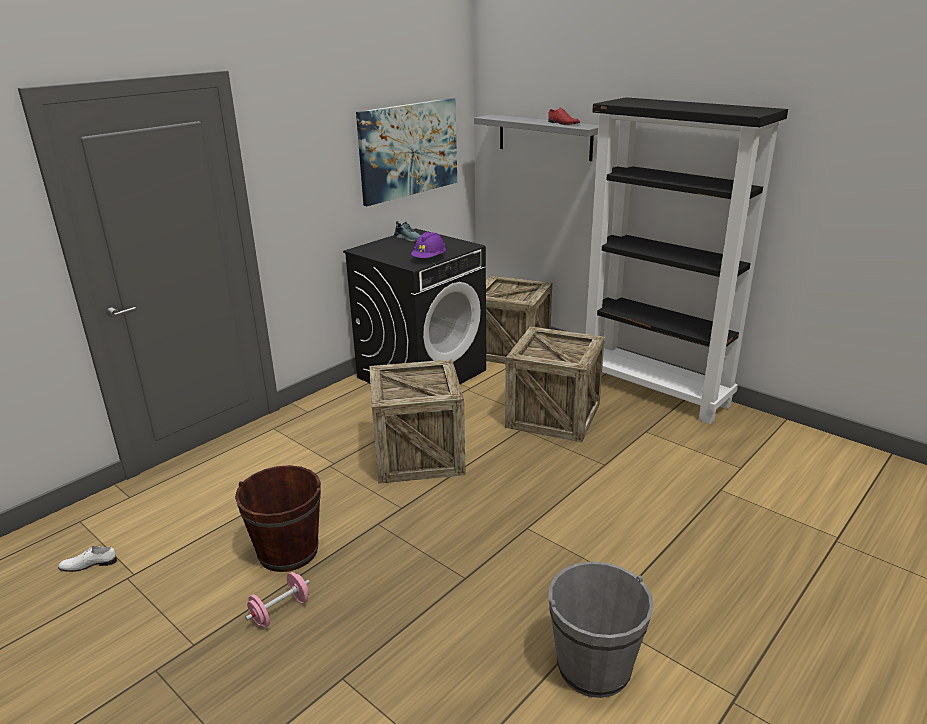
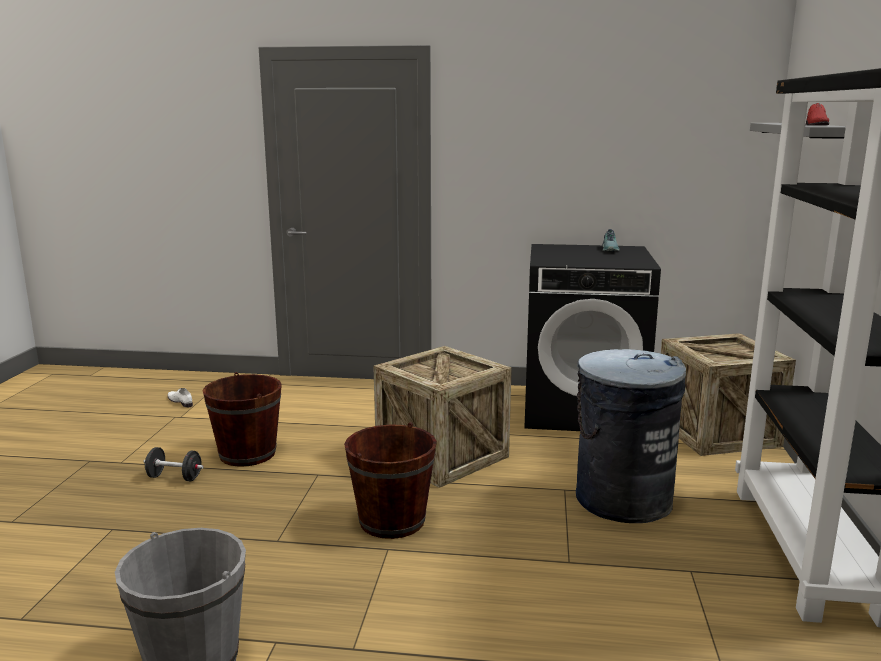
camera: 55 degrees right, 10 degrees down
pink dumbbell [245,572,310,628] -> black dumbbell [143,447,204,481]
picture [356,98,457,206] -> none
purple hard hat [411,232,446,258] -> none
crate [505,326,605,442] -> grey trash can [576,349,686,523]
none -> brown bucket [344,422,437,539]

